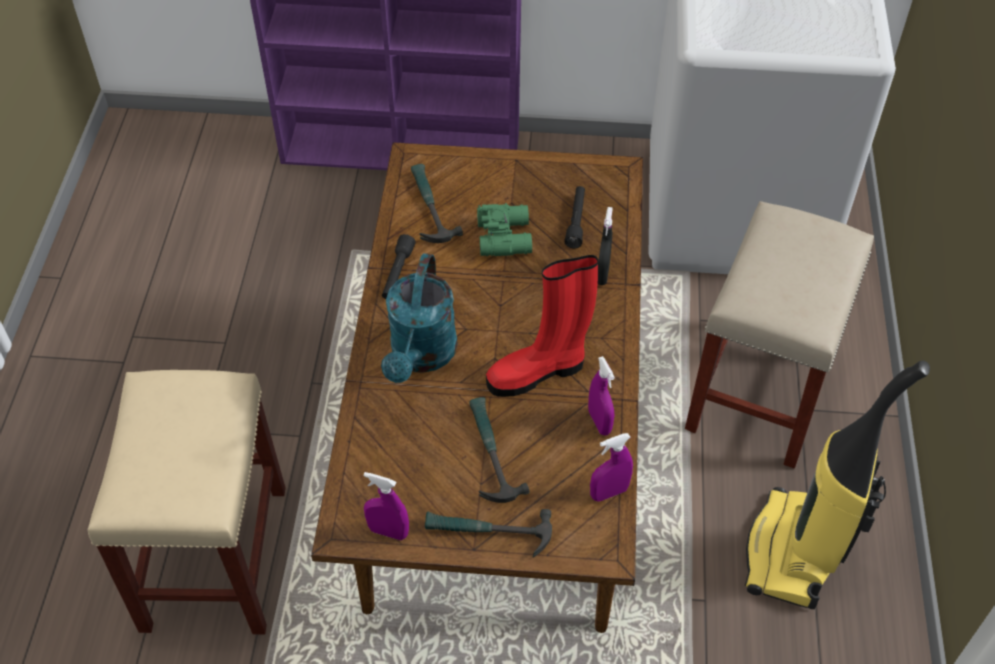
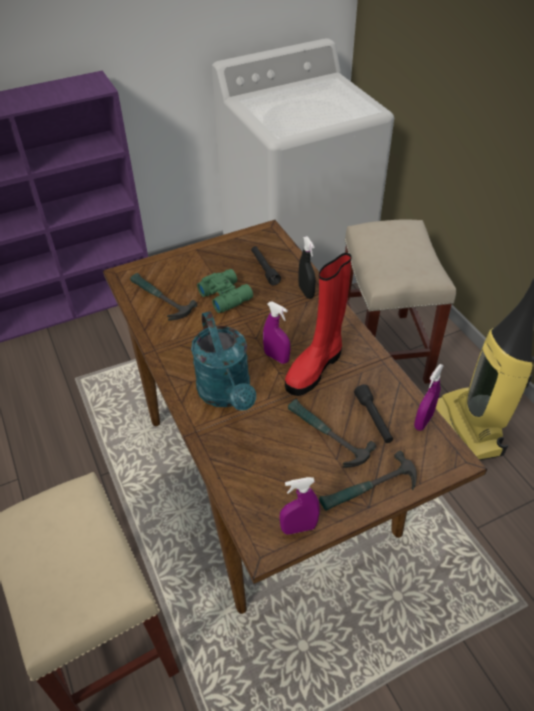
camera: 30 degrees left, 5 degrees down
black flashlight [382,234,416,299] -> black flashlight moved to [354,384,393,443]
purple spray bottle [588,356,615,436] -> purple spray bottle moved to [263,302,290,364]

